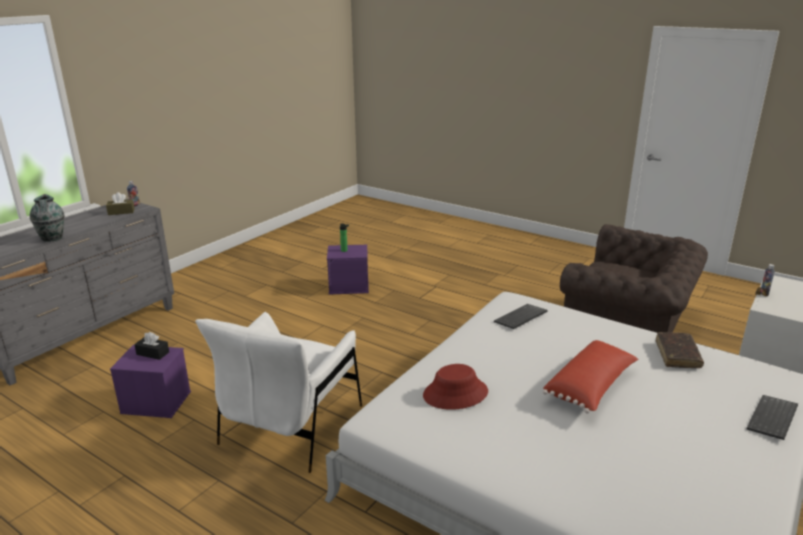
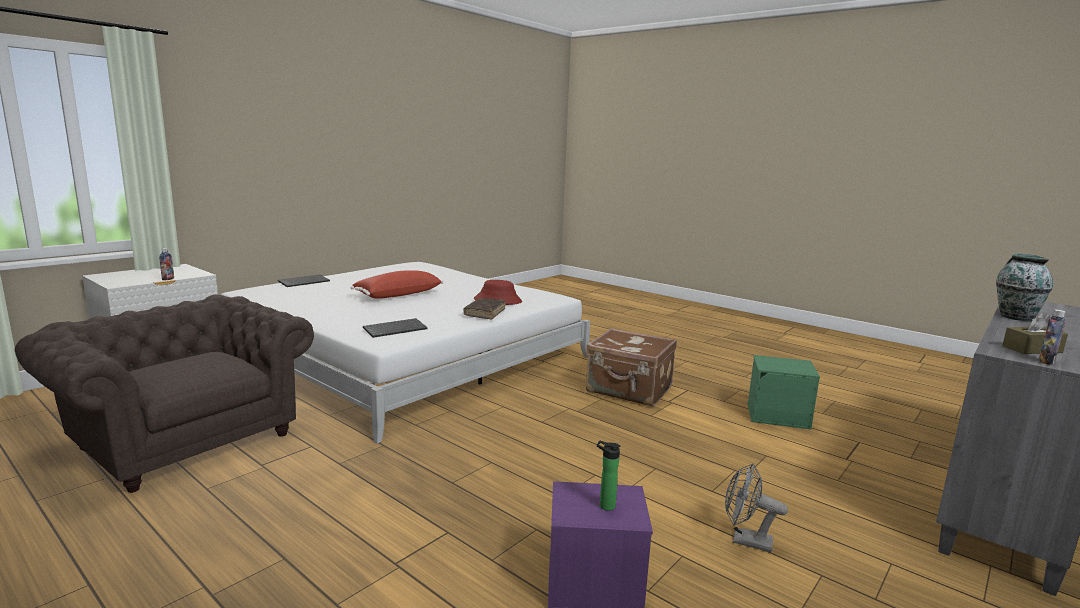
camera: 175 degrees left, 10 degrees down
purple storage box [110,345,191,418] -> green storage box [747,355,820,430]
black tissue box [134,332,169,360] -> none
white armchair [195,312,362,473] -> brown suitcase [586,328,677,407]
brown book [656,332,704,368] -> brown book moved to [464,298,506,319]
none -> grey fan [725,463,788,552]

